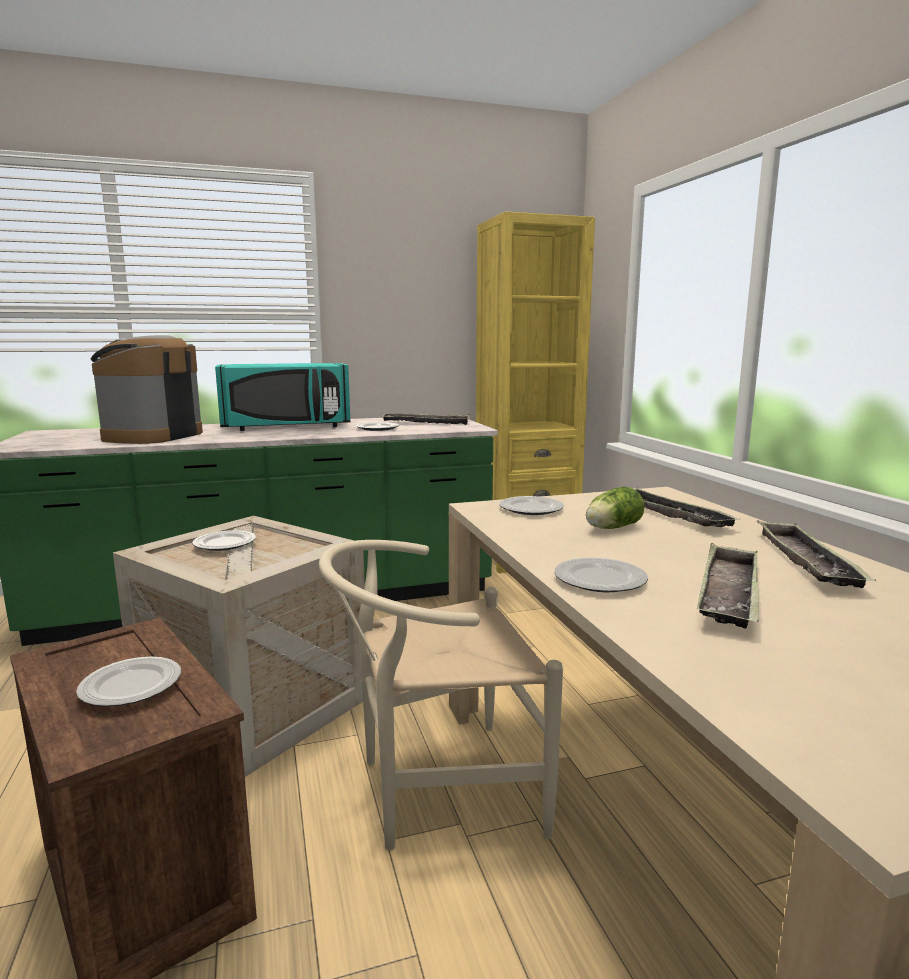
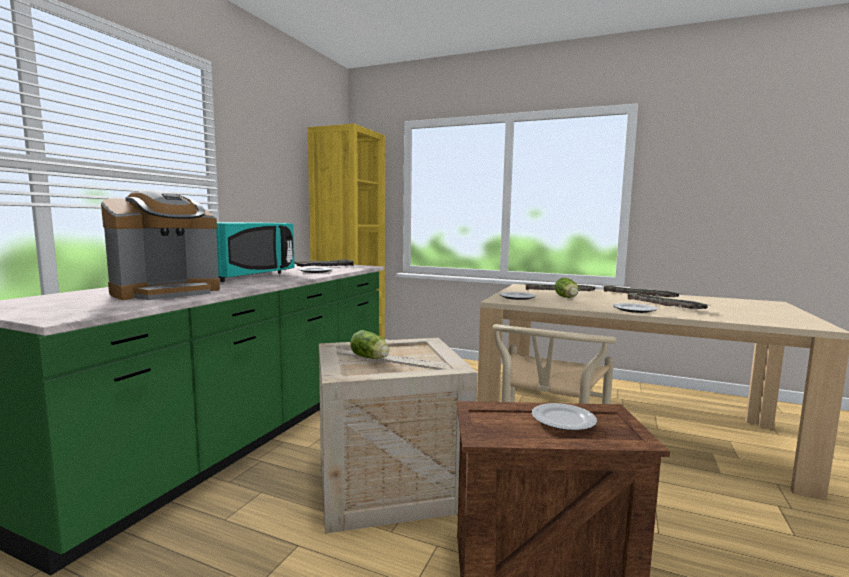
camera: 50 degrees left, 5 degrees down
coffee machine [90,335,203,444] -> coffee machine turned 105 degrees counterclockwise [101,190,220,300]
plate [192,530,256,551] -> lettuce [350,330,390,359]

